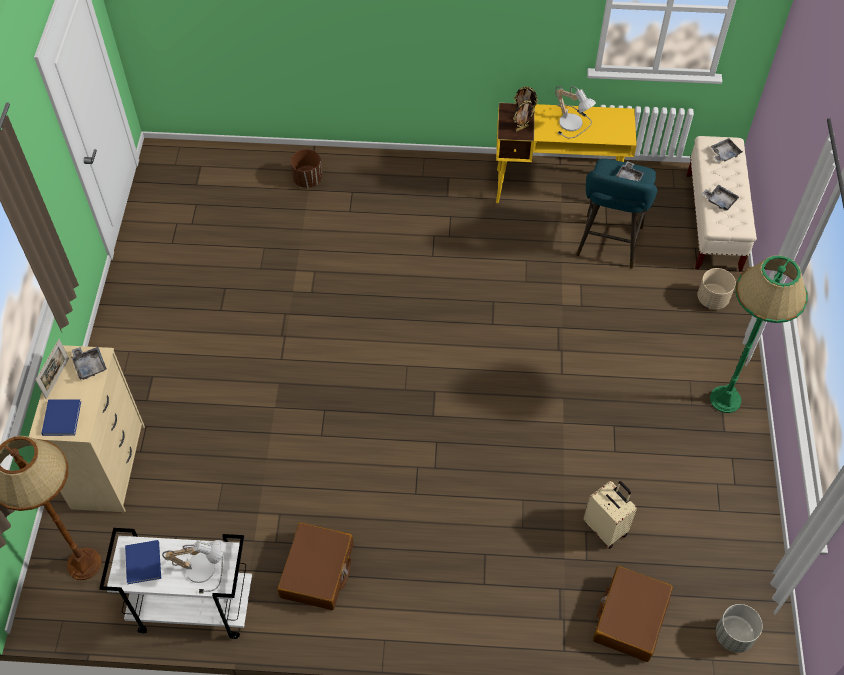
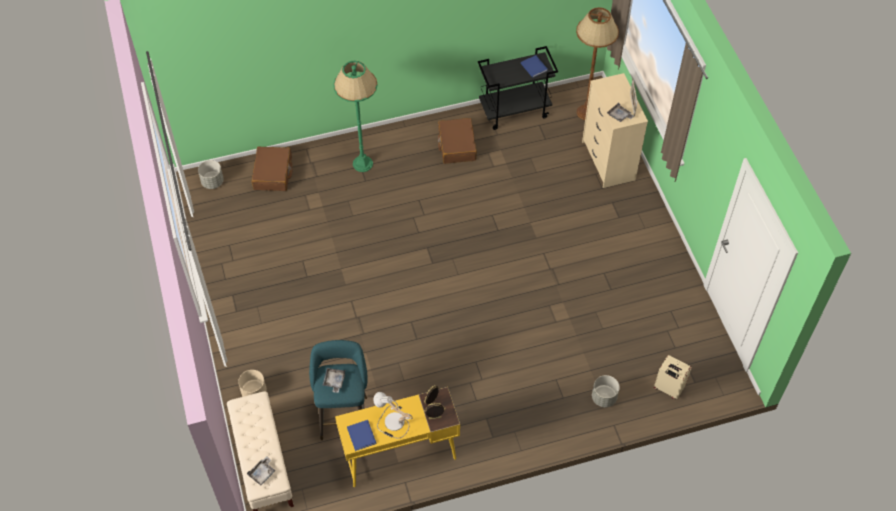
camera: 160 degrees right, 0 degrees up
blue book [41,399,81,436] -> blue book moved to [347,420,376,451]
white cart [99,528,252,639] -> black cart [478,46,558,130]
table lamp [162,540,224,594] -> none
brown planter [290,149,322,188] -> grey planter [592,375,620,407]
beige suitcase [584,481,637,549] -> beige suitcase moved to [654,355,692,399]
grey tray [702,185,739,211] -> none
green floor lamp [710,255,808,413] -> green floor lamp moved to [333,60,377,172]

